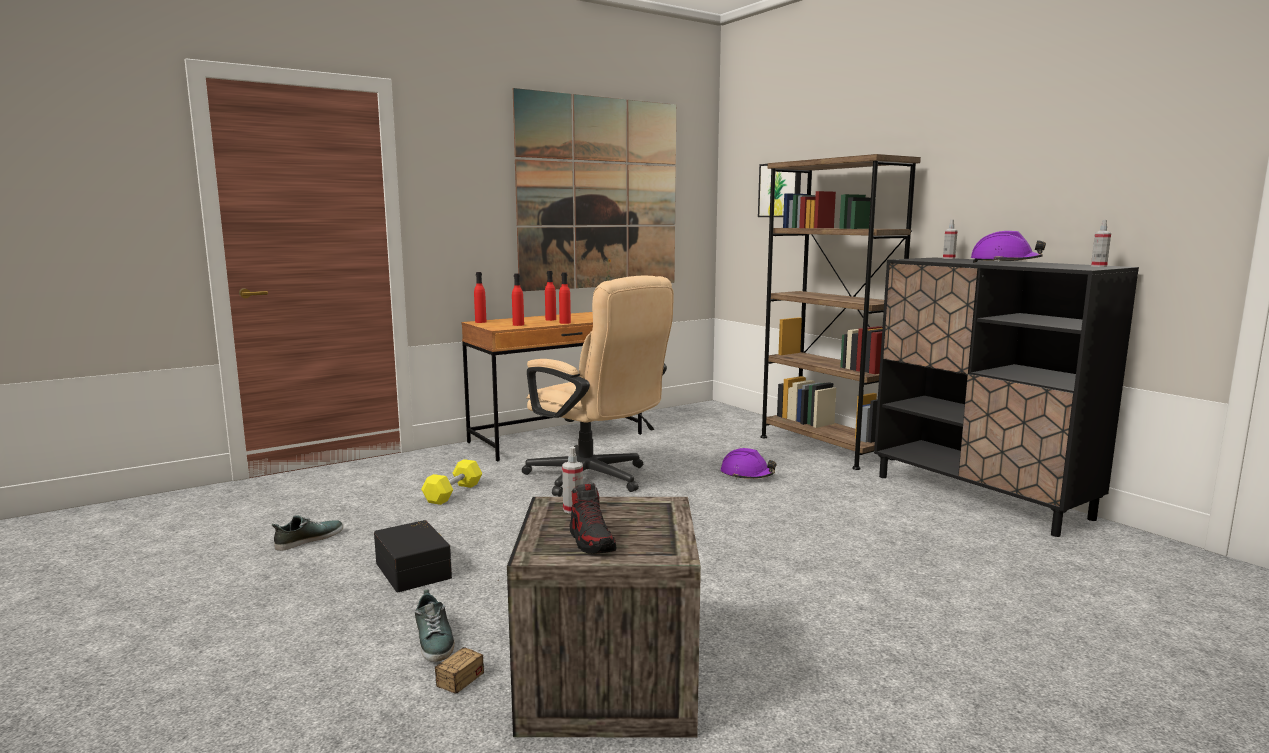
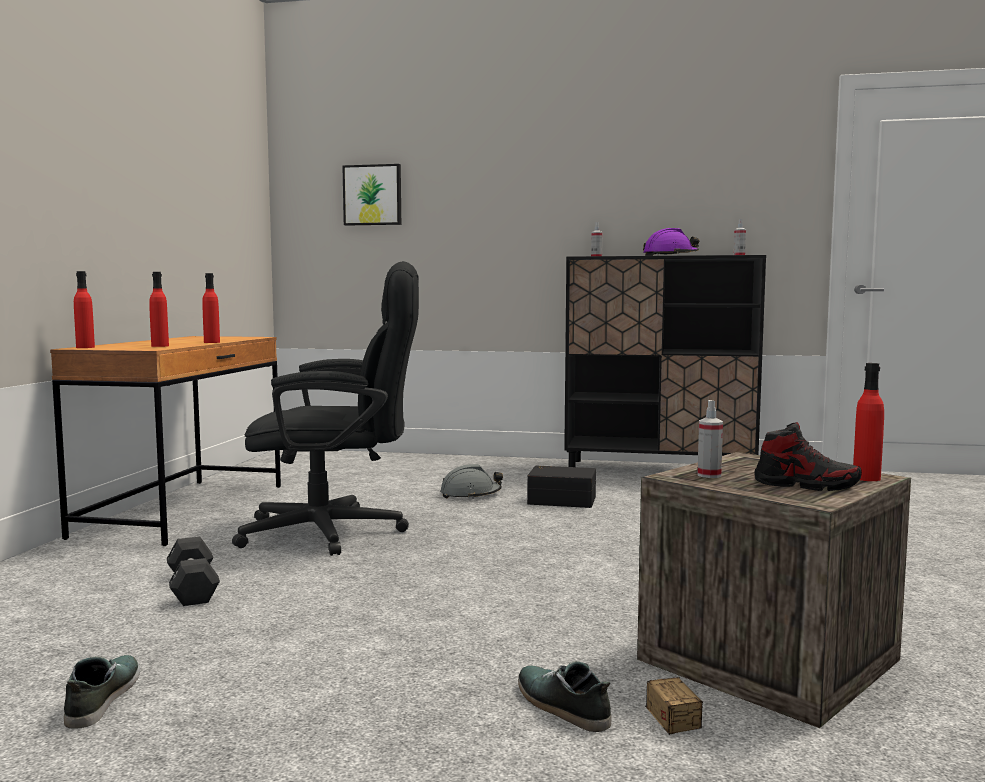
camera: 45 degrees left, 5 degrees down
black storage box [374,520,452,592] -> black storage box moved to [527,466,596,508]
shoe [415,590,454,662] -> shoe turned 150 degrees counterclockwise [518,661,612,732]
yellow dumbbell [421,459,483,505] -> black dumbbell [167,537,220,606]
picture [513,88,676,291] -> none
beige office chair [522,276,674,497] -> black office chair [232,261,419,556]
red bottle [545,271,556,321] -> red bottle moved to [853,363,884,481]
purple hard hat [721,448,776,479] -> grey hard hat [440,464,503,499]
brown bookcase [760,154,921,470] -> none

